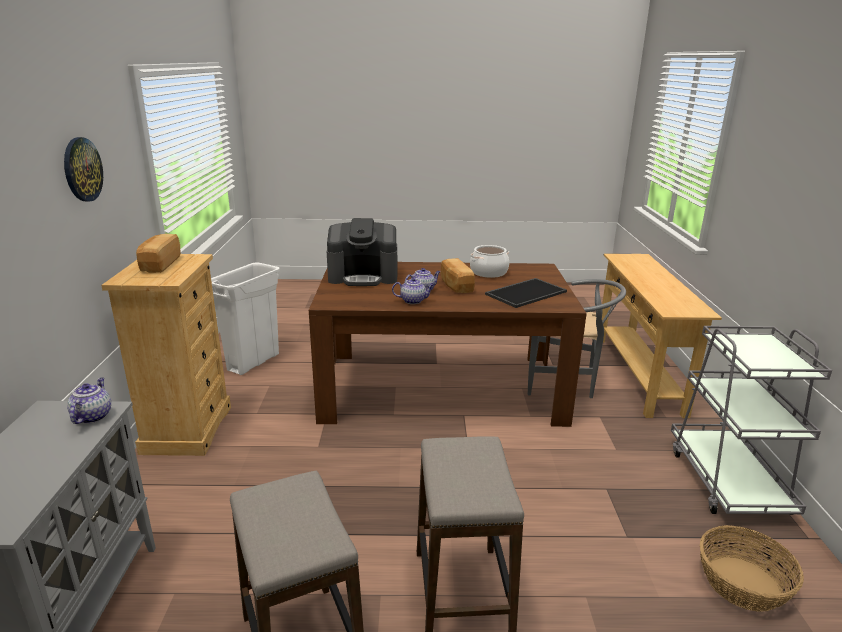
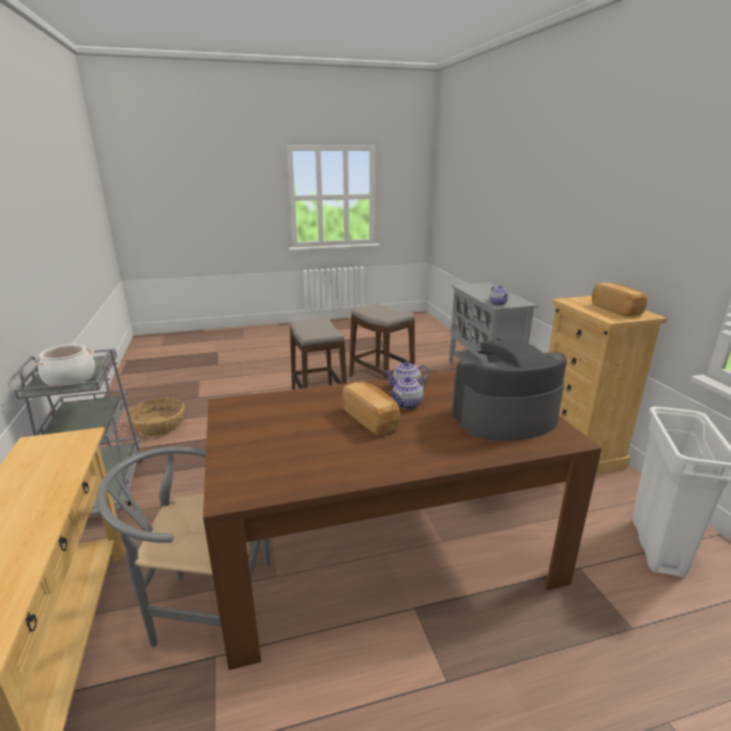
camera: 165 degrees right, 0 degrees up
wall clock [64,137,103,201] -> none
cooking pot [470,245,509,278] -> cooking pot moved to [33,344,95,386]
tray [485,278,567,308] -> none

